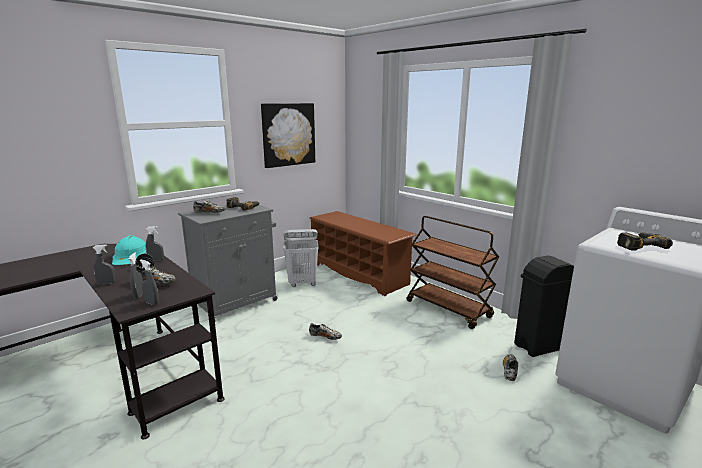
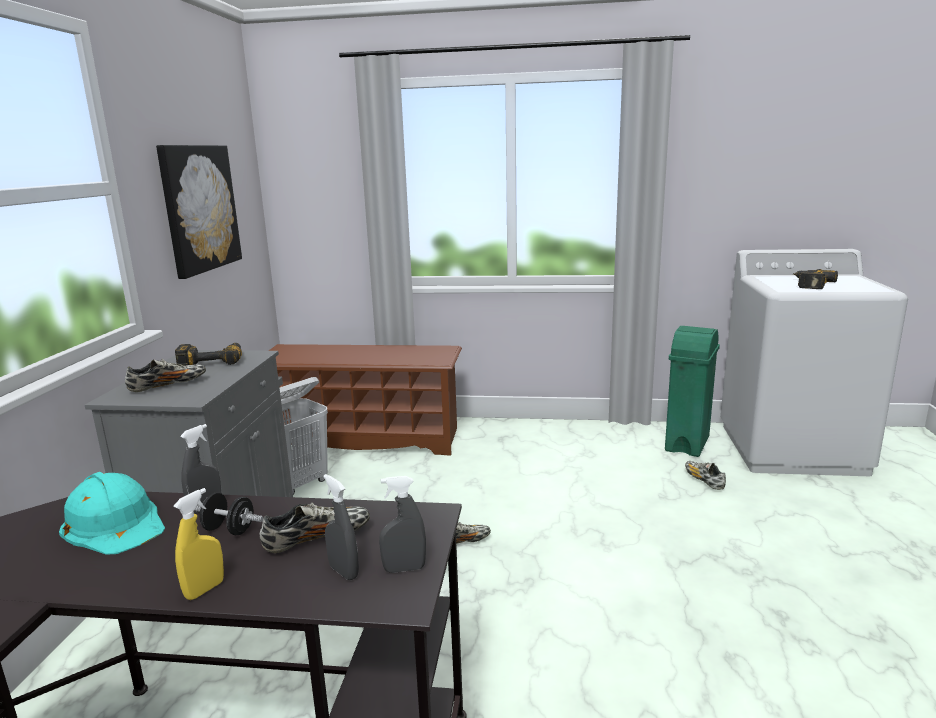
camera: 40 degrees left, 0 degrees up
grey spray bottle [93,244,115,285] -> yellow spray bottle [173,488,224,600]
brown cart [407,216,499,329] -> none
black trash can [514,255,574,357] -> green trash can [665,326,720,457]

